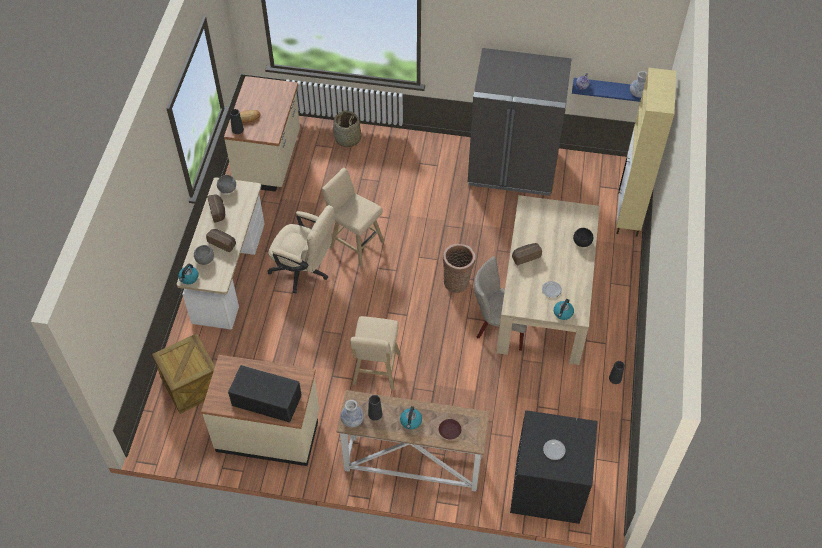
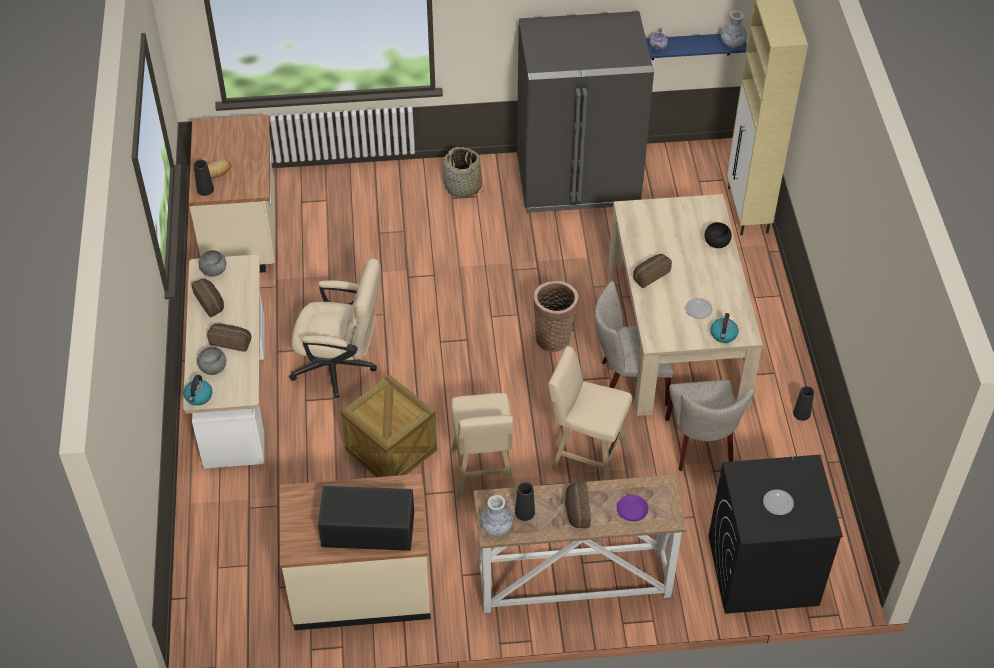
camera: 15 degrees left, 5 degrees down
crate [152,333,215,414] -> crate moved to [341,374,437,477]
beige stool [322,168,384,266] -> beige stool moved to [548,346,632,480]
basket [333,110,361,147] -> basket moved to [443,147,482,198]
kettle [400,406,422,429] -> bread [565,482,591,528]
brown plate [439,419,461,440] -> purple plate [617,495,649,522]
none -> beige chair [665,380,755,471]

